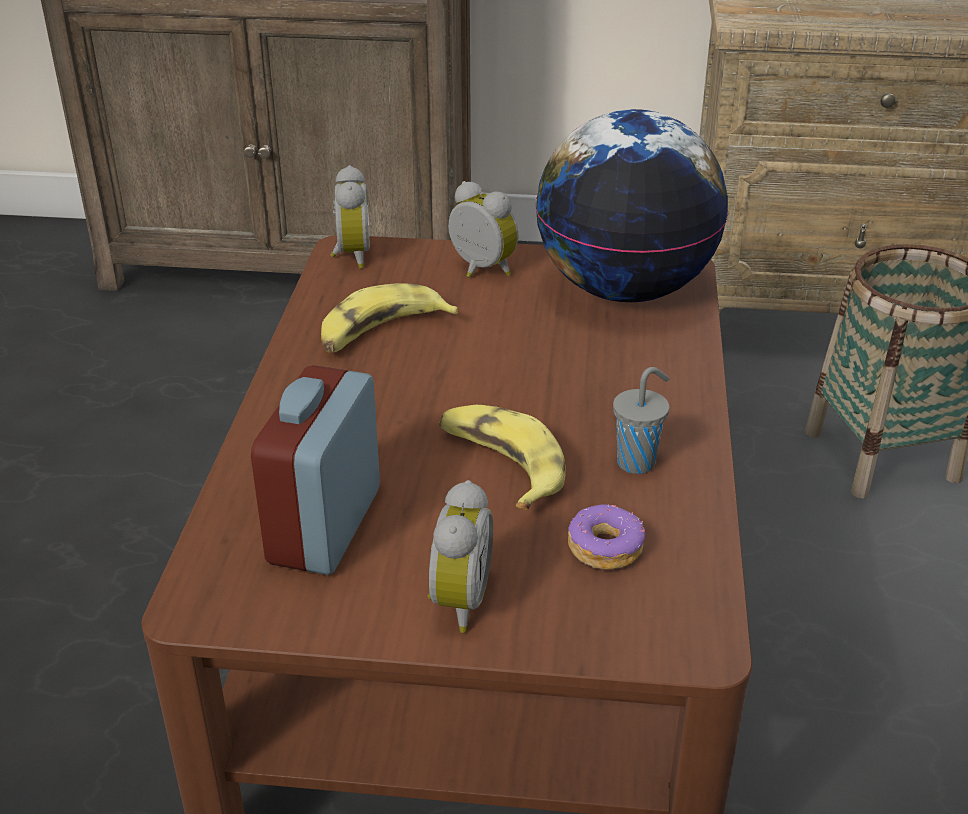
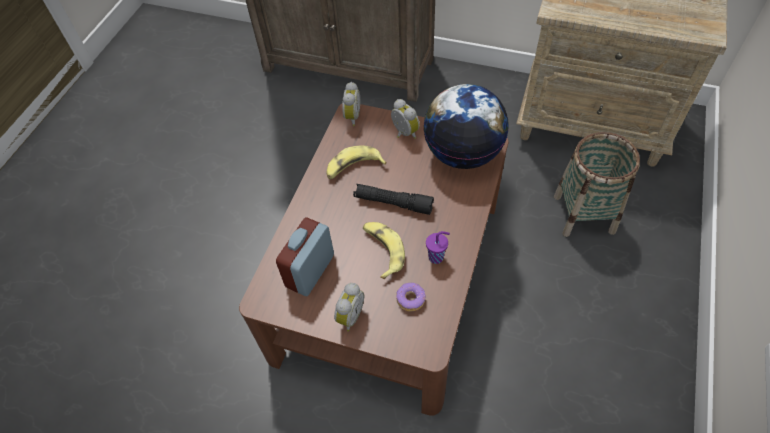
camera: 15 degrees right, 20 degrees up
grey cup [613,367,670,474] -> purple cup [426,231,450,264]
none -> black flashlight [353,184,434,215]

